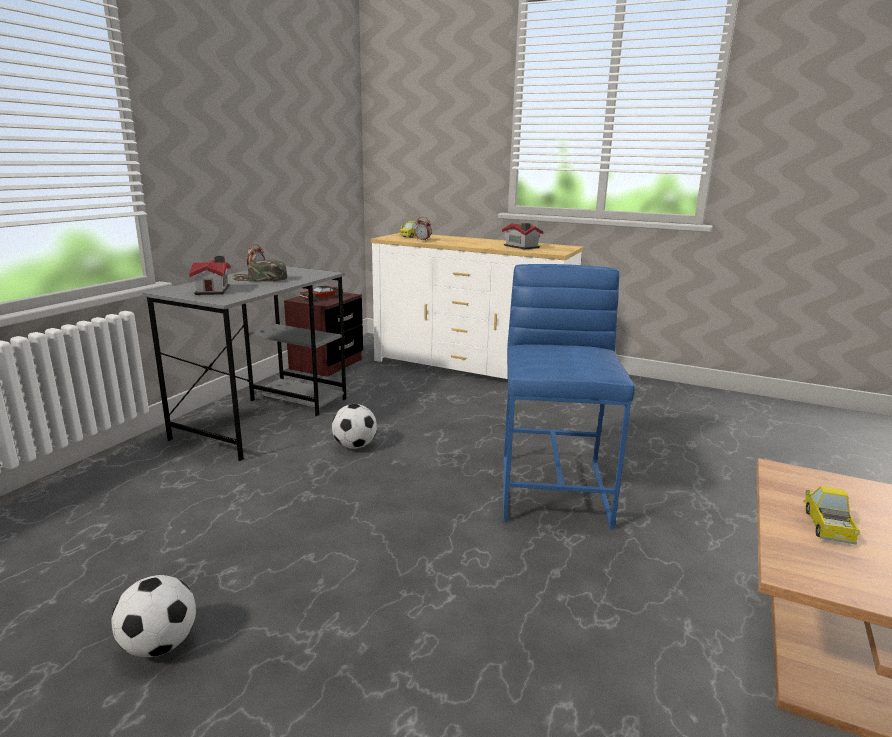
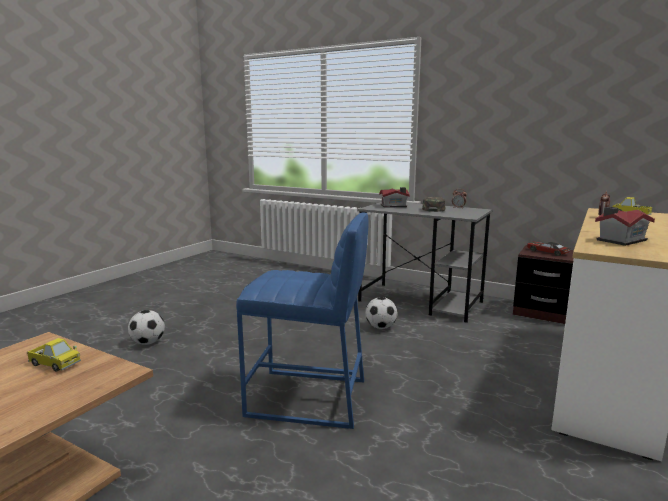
camera: 95 degrees right, 5 degrees down
football [111,575,196,657] -> football moved to [128,310,165,345]

